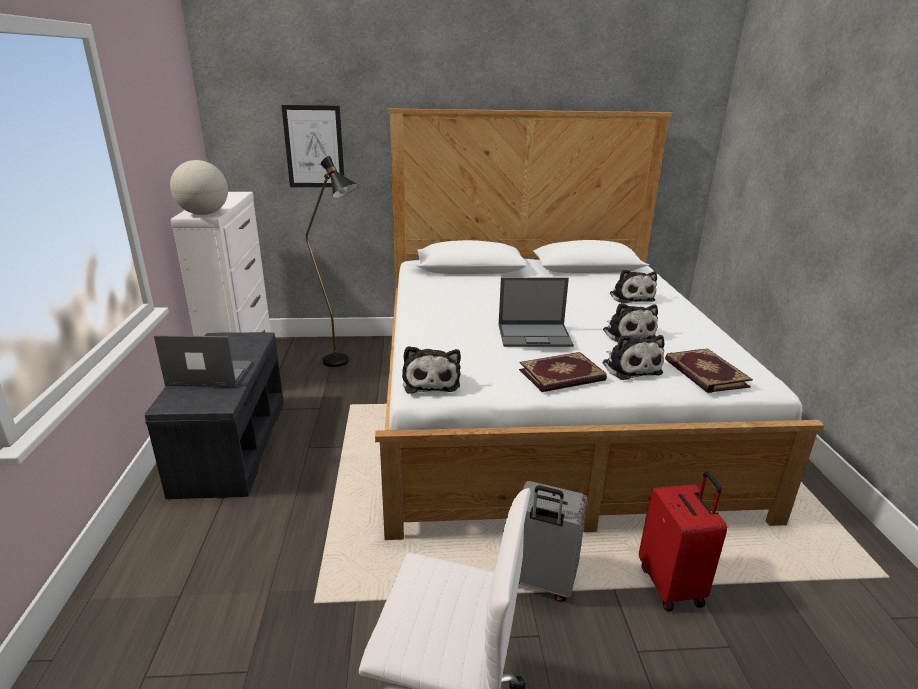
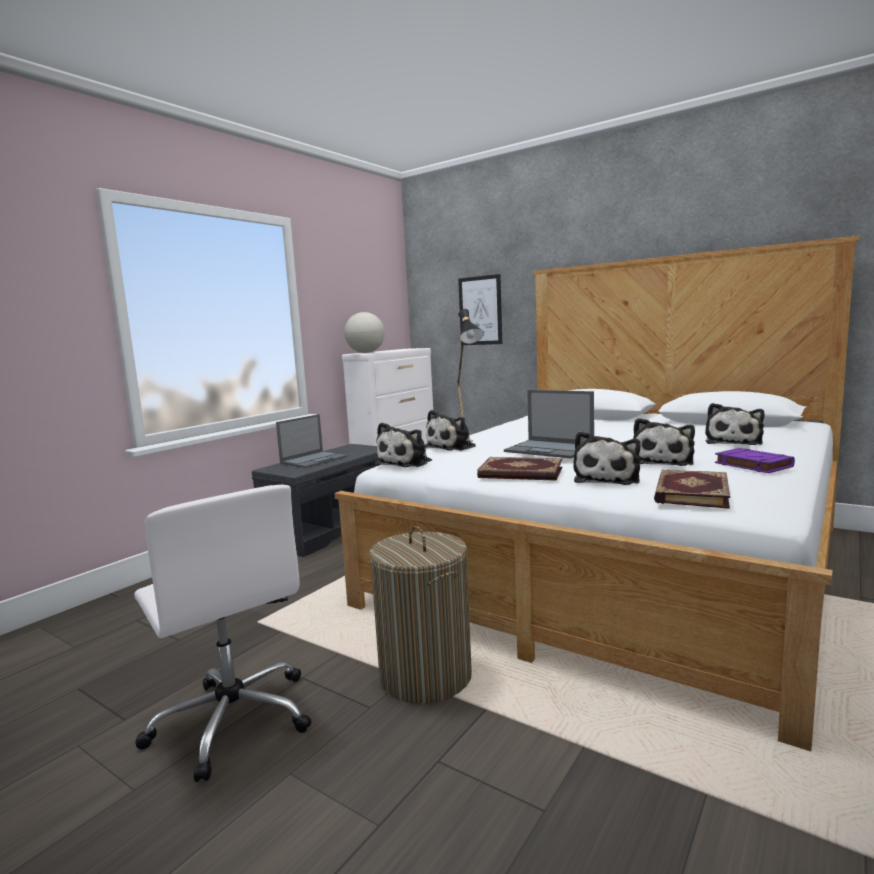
camera: 40 degrees right, 15 degrees down
laptop [154,335,252,387] -> laptop turned 90 degrees clockwise [276,414,348,468]
grey suitcase [519,481,588,602] -> laundry basket [369,526,472,704]
red suitcase [639,471,727,612] -> none
none -> plush toy [425,410,476,451]
none -> purple book [715,448,795,473]

